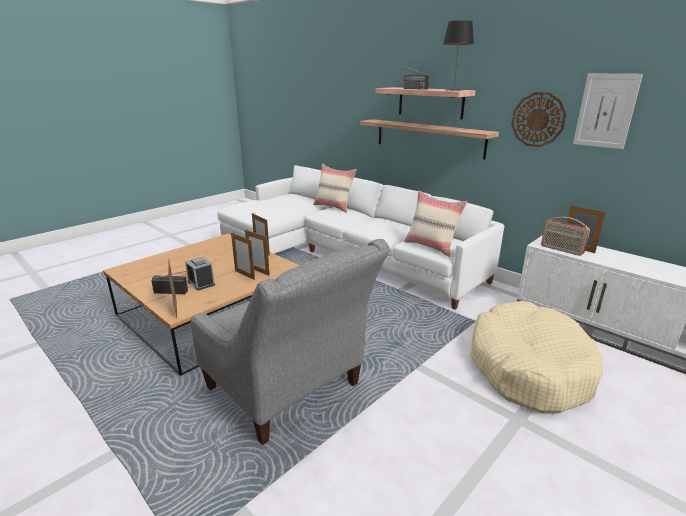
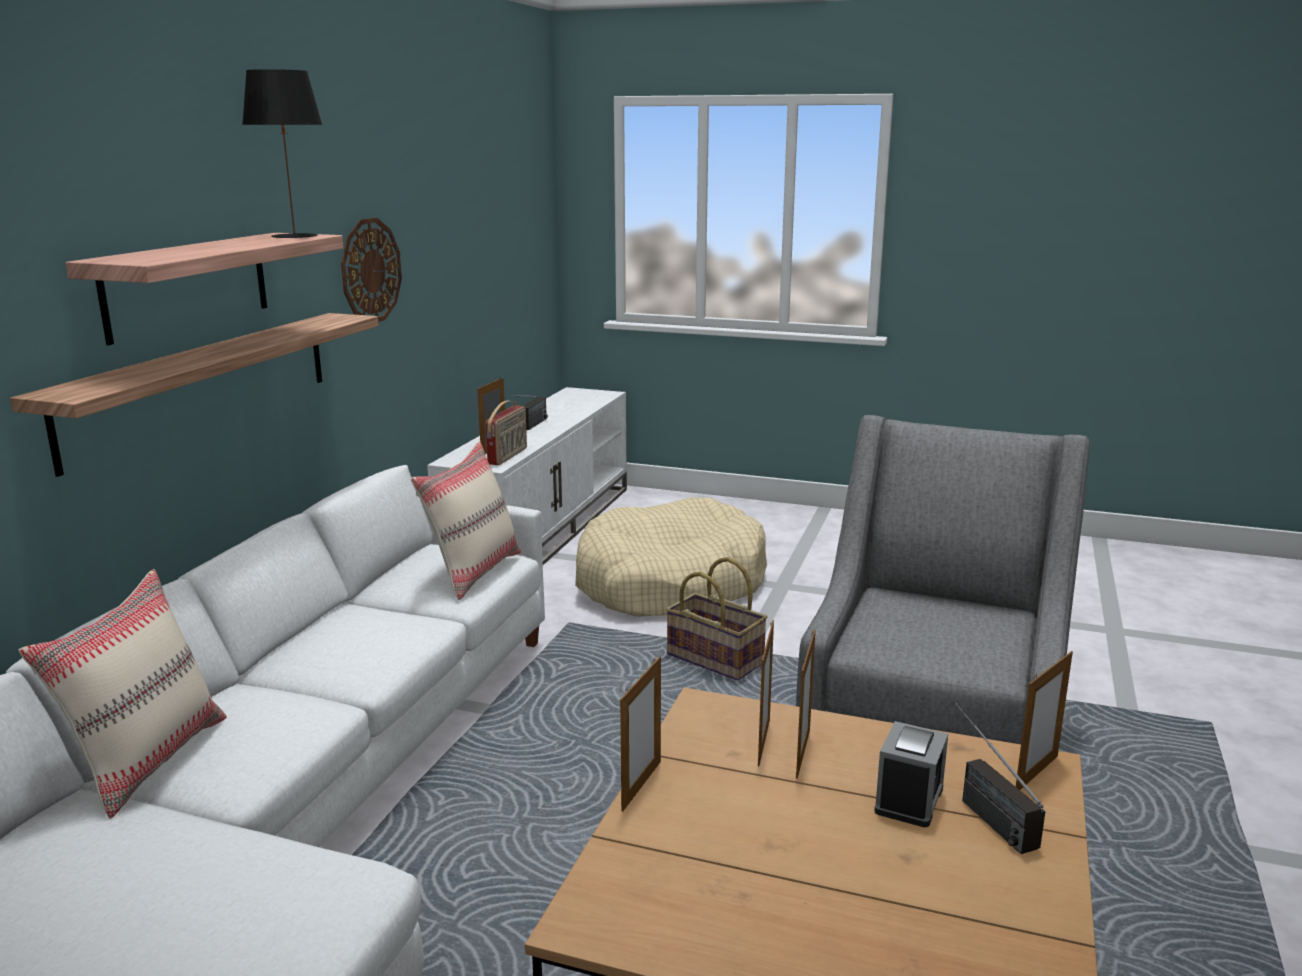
camera: 115 degrees left, 5 degrees down
radio [397,64,429,90] -> radio moved to [507,395,548,430]
picture [573,73,643,149] -> none
none -> basket [666,557,768,680]

